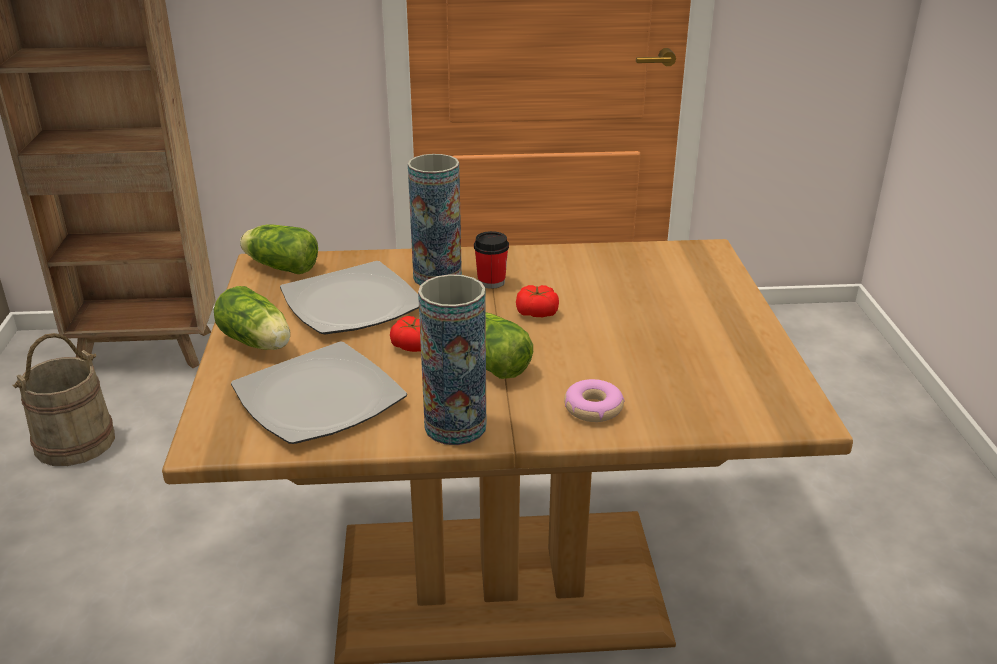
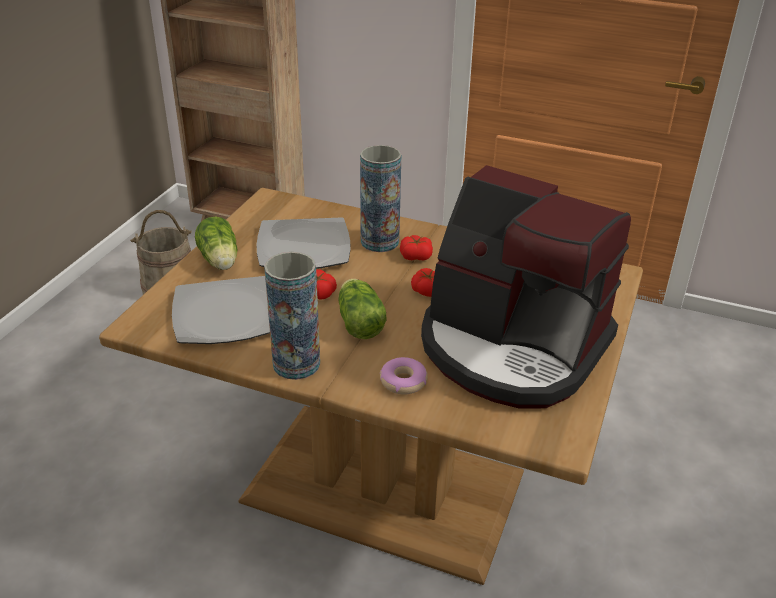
camera: 25 degrees right, 5 degrees up
lettuce [240,224,318,274] -> none
cup [474,231,509,289] -> tomato [400,235,433,260]
none -> coffee machine [421,165,631,408]

